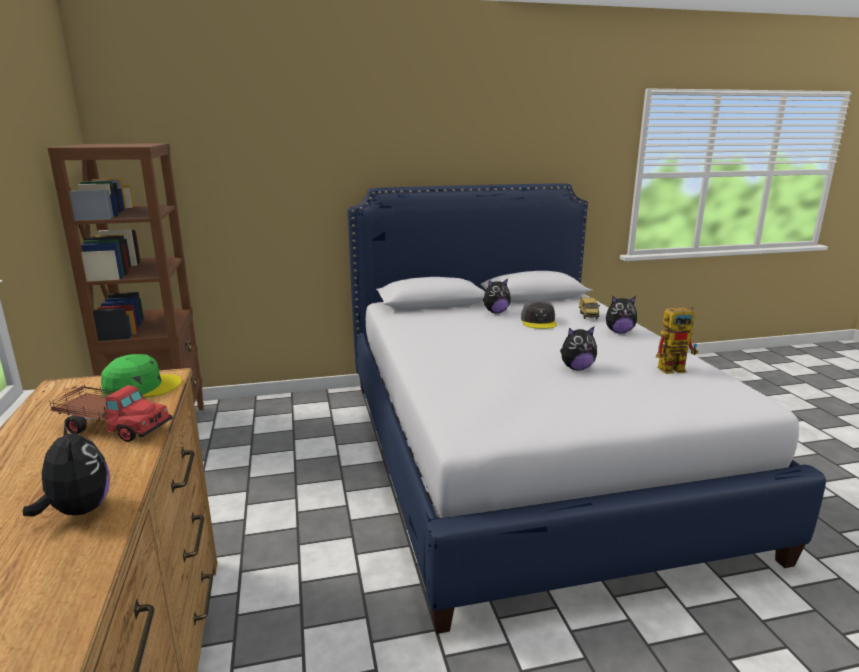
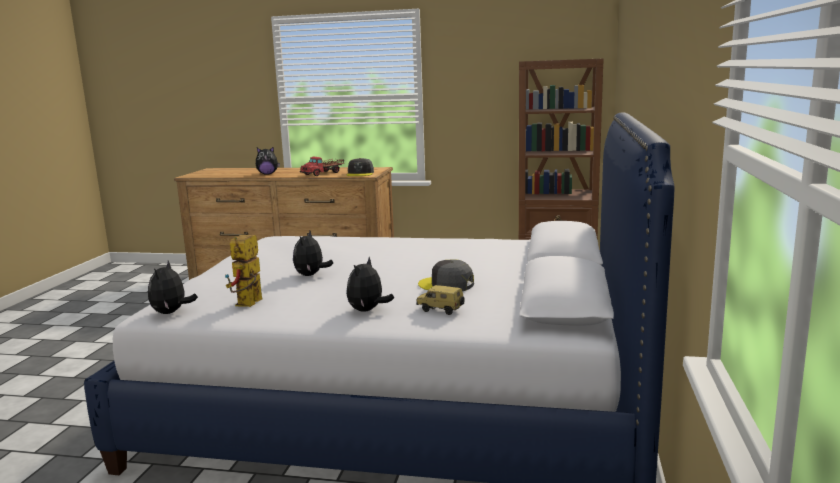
camera: 115 degrees right, 5 degrees down
green cap [101,354,182,398] -> grey cap [346,158,374,176]
plush toy [483,278,511,313] -> plush toy moved to [148,261,198,314]

